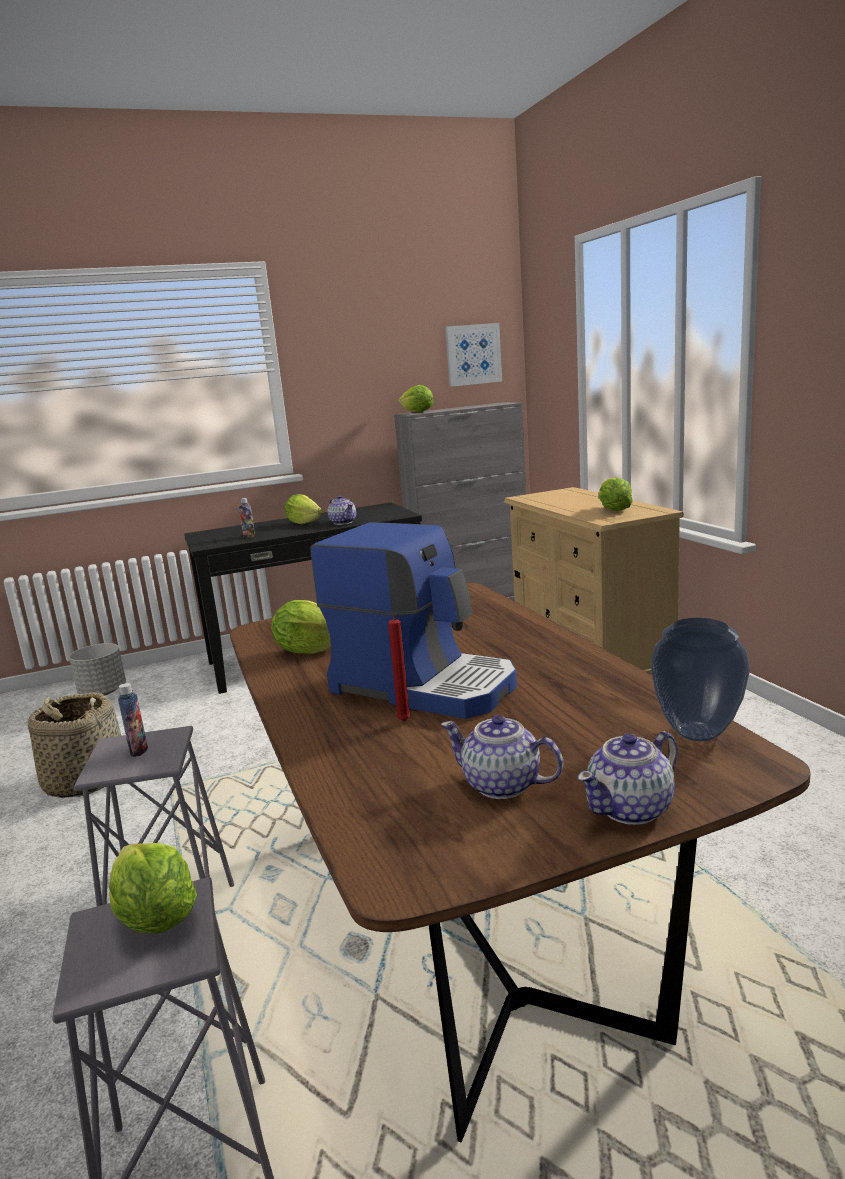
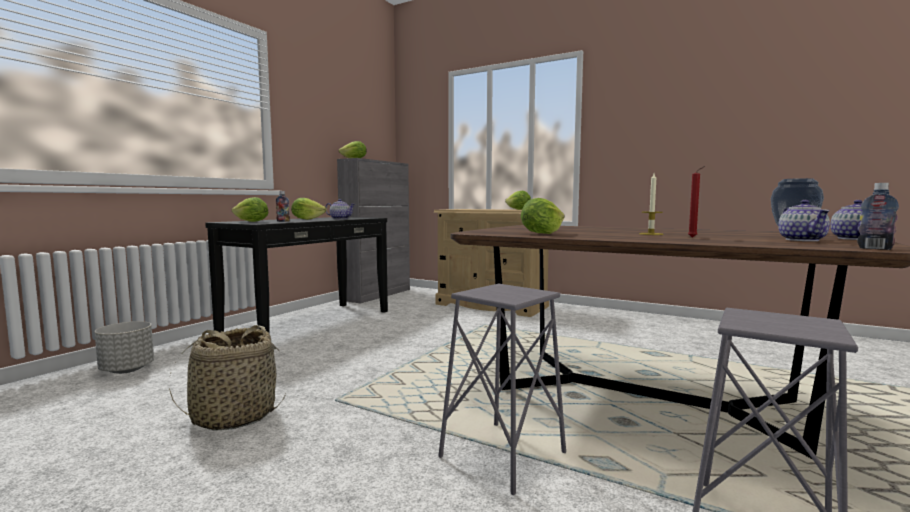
camera: 40 degrees left, 10 degrees down
lettuce [109,843,197,934] -> lettuce moved to [232,197,268,222]
bottle [118,683,148,757] -> bottle moved to [857,183,899,250]
coffee machine [310,522,517,719] -> candle [639,173,663,235]
teapot [441,715,563,799] -> teapot turned 75 degrees counterclockwise [778,200,830,241]
picture [445,323,502,387] -> none

